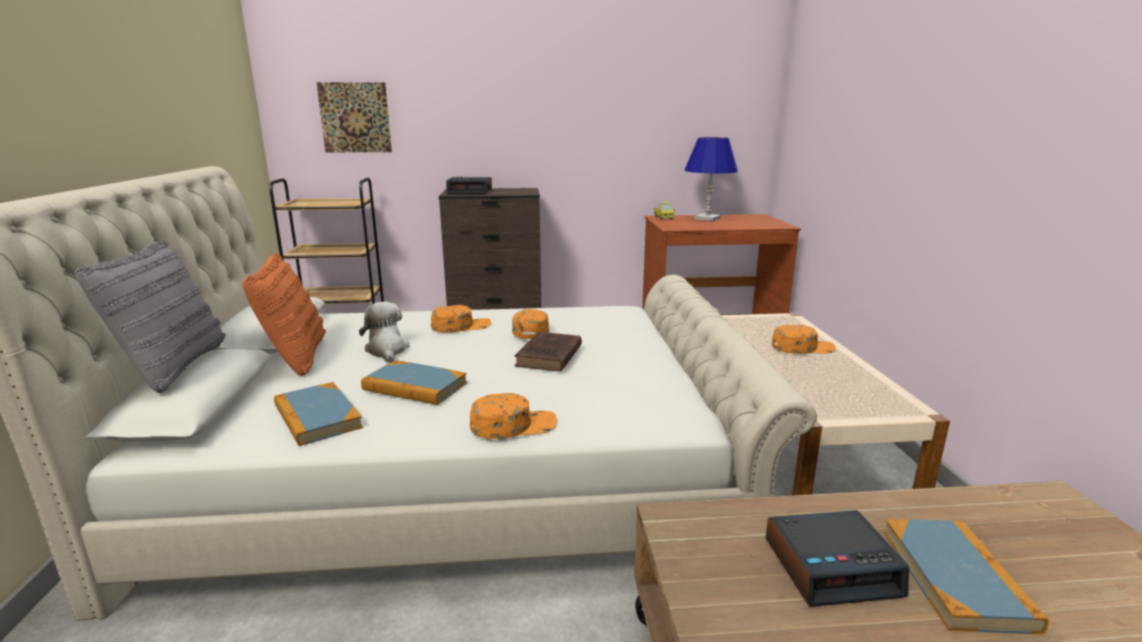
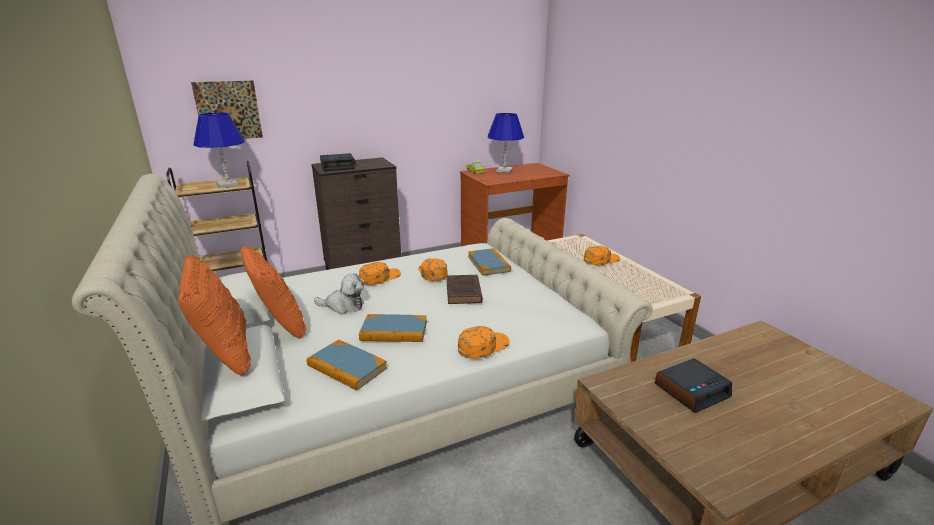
camera: 20 degrees left, 5 degrees up
grey pillow [75,239,226,393] -> orange pillow [178,255,251,376]
plush toy [359,302,410,363] -> plush toy turned 135 degrees clockwise [314,273,364,314]
book [883,519,1049,635] -> book moved to [468,248,511,276]
none -> blue table lamp [193,112,245,188]

